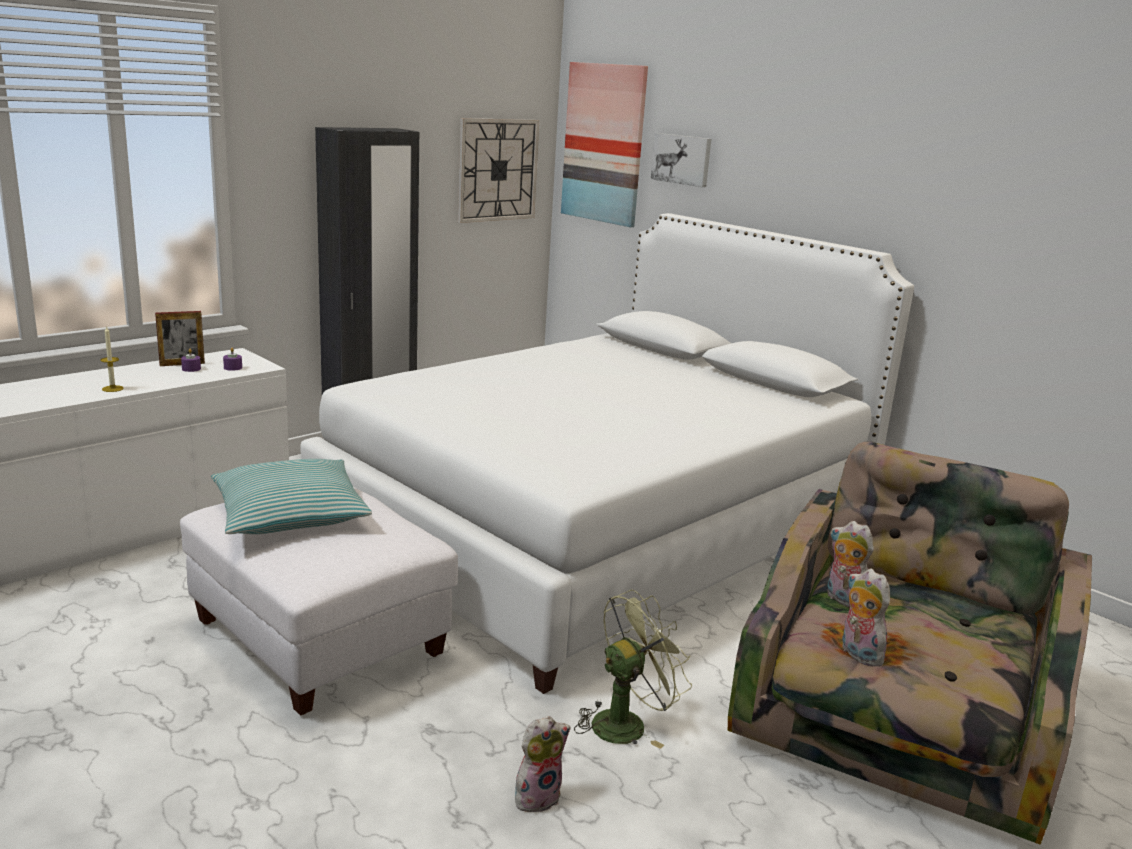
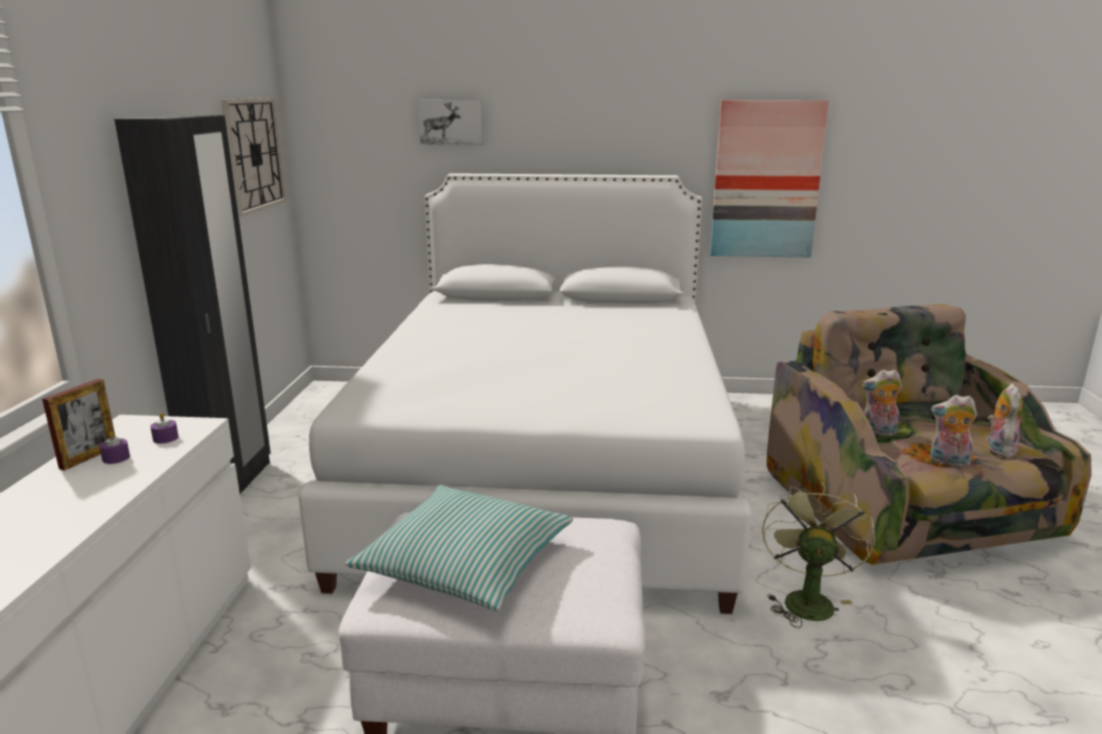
camera: 40 degrees left, 0 degrees up
candle [100,326,124,392] -> none
plush toy [515,716,571,812] -> plush toy moved to [988,383,1023,457]
picture [561,62,648,227] -> picture moved to [710,100,829,257]

